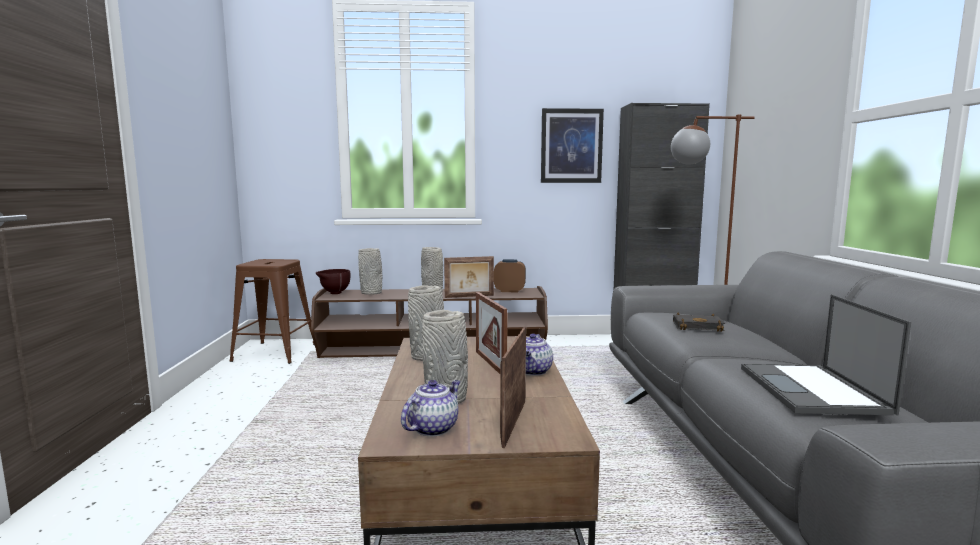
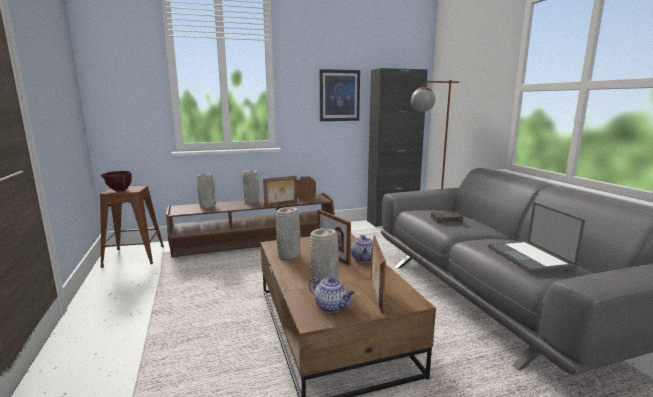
camera: 15 degrees left, 5 degrees up
brown bowl [316,269,351,294] -> brown bowl moved to [101,171,132,192]
teapot [401,380,461,437] -> teapot turned 105 degrees clockwise [309,277,355,312]

